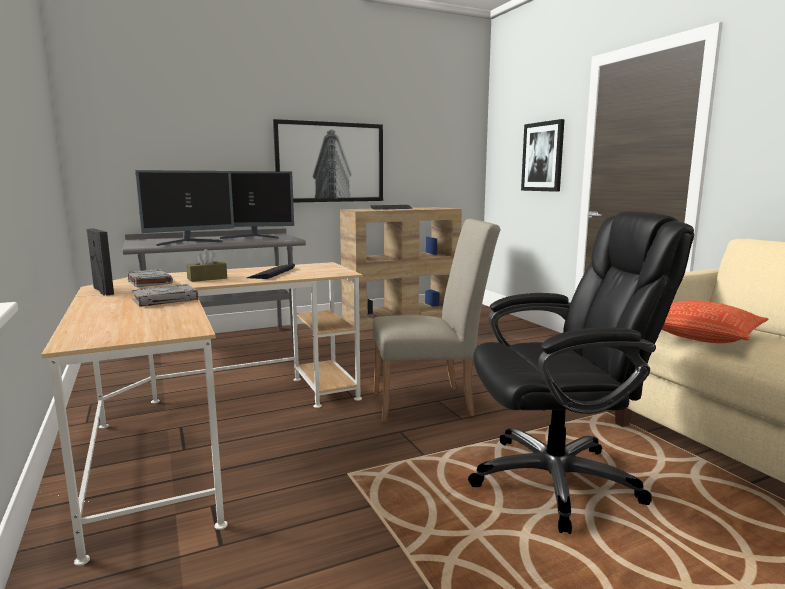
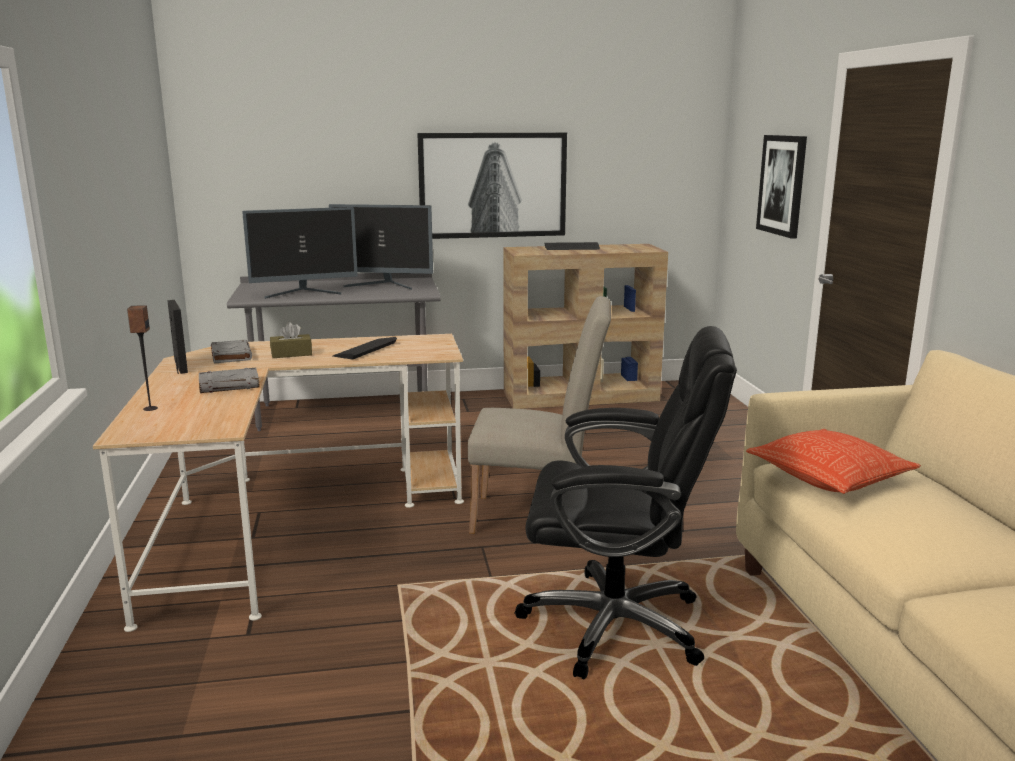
camera: 15 degrees right, 5 degrees up
none -> speaker [127,305,158,411]

